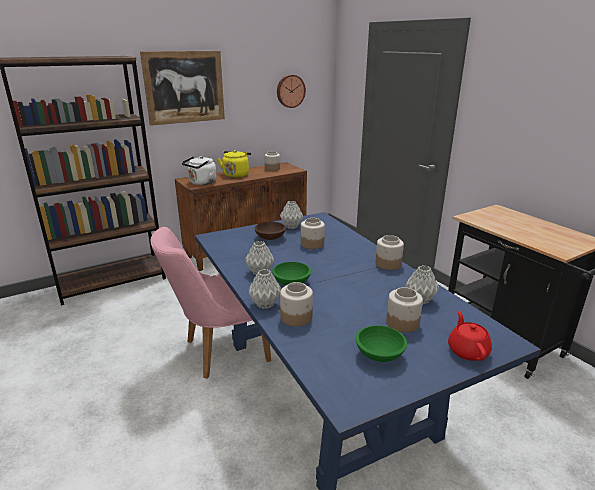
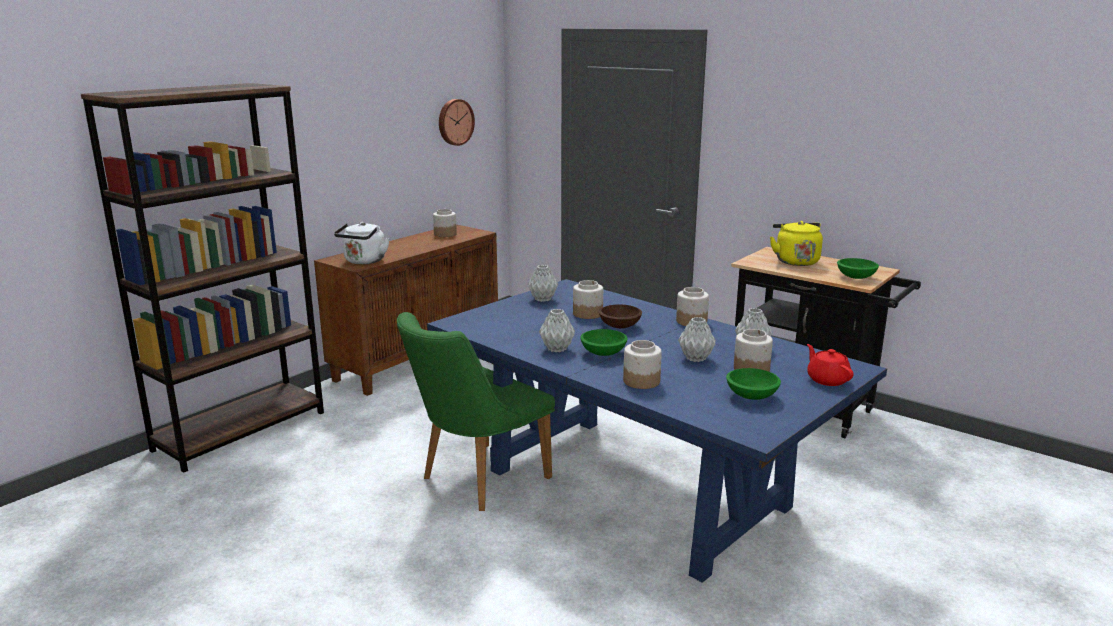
camera: 20 degrees left, 5 degrees down
picture [140,51,225,126] -> none
pink chair [150,227,271,379] -> green chair [397,312,555,511]
yellow kettle [217,150,251,178] -> yellow kettle moved to [770,221,823,266]
grey vase [248,269,281,309] -> grey vase moved to [678,317,716,362]
brown bowl [254,222,286,240] -> brown bowl moved to [599,304,642,328]
none -> green bowl [837,258,879,279]

